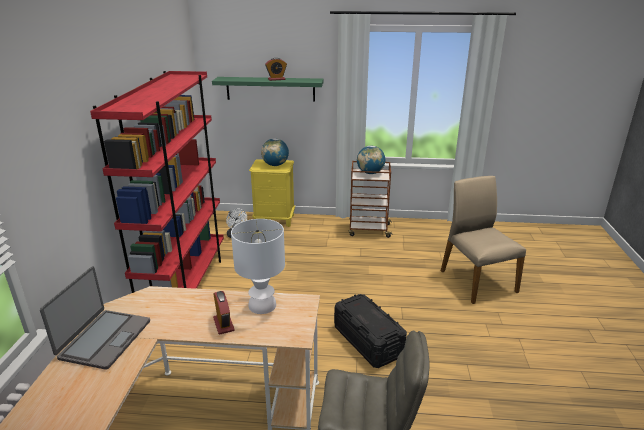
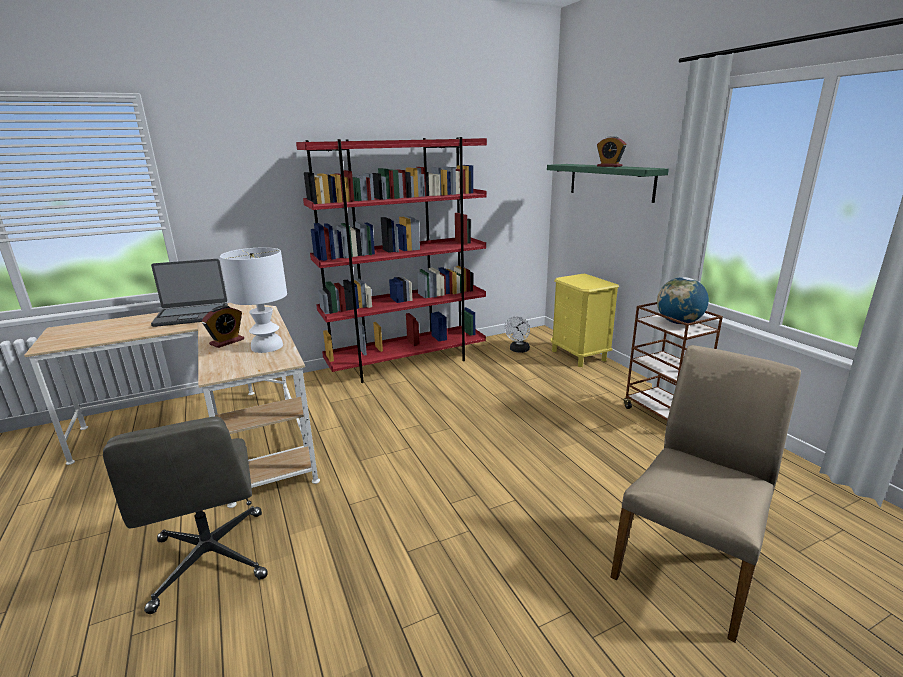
camera: 60 degrees right, 5 degrees down
globe [261,138,289,166] -> none
black storage box [334,294,407,368] -> none

